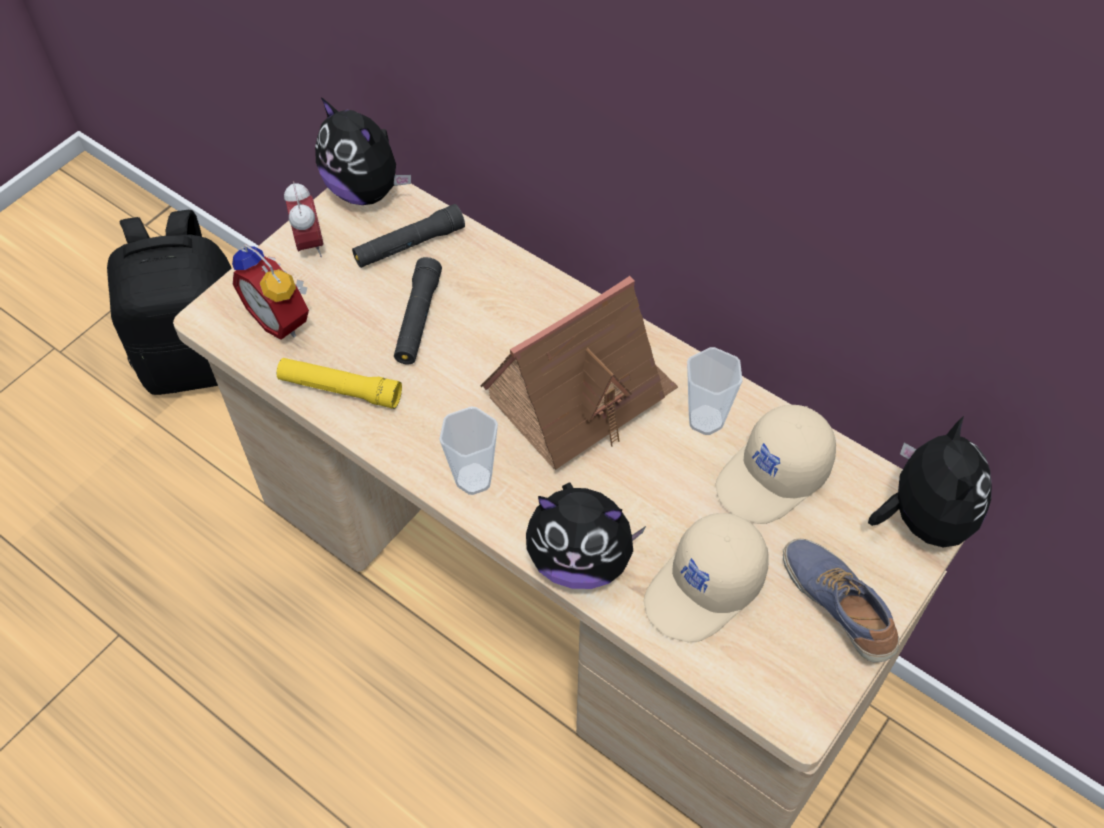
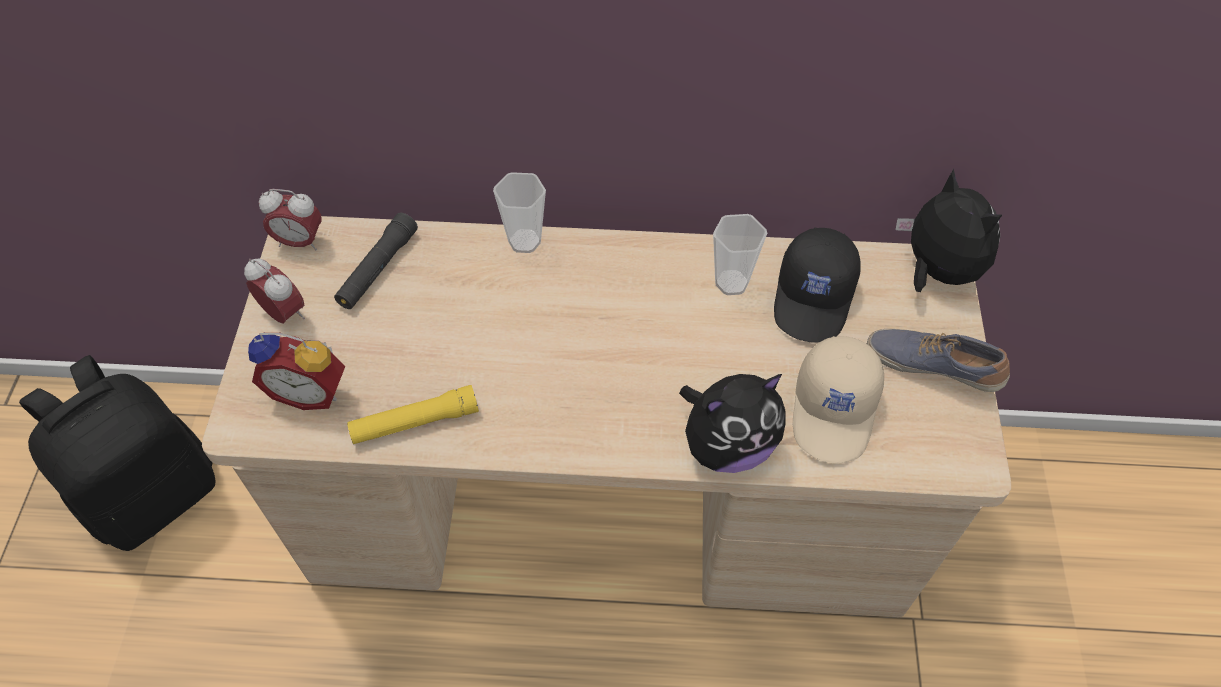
camera: 35 degrees left, 0 degrees up
plush toy [315,98,411,205] -> alarm clock [259,189,322,251]
black flashlight [394,257,442,365] -> none
cup [439,406,498,495] -> cup moved to [493,172,546,253]
toy house [480,276,678,469] -> none
beige cap [716,405,836,524] -> black cap [774,227,861,343]

